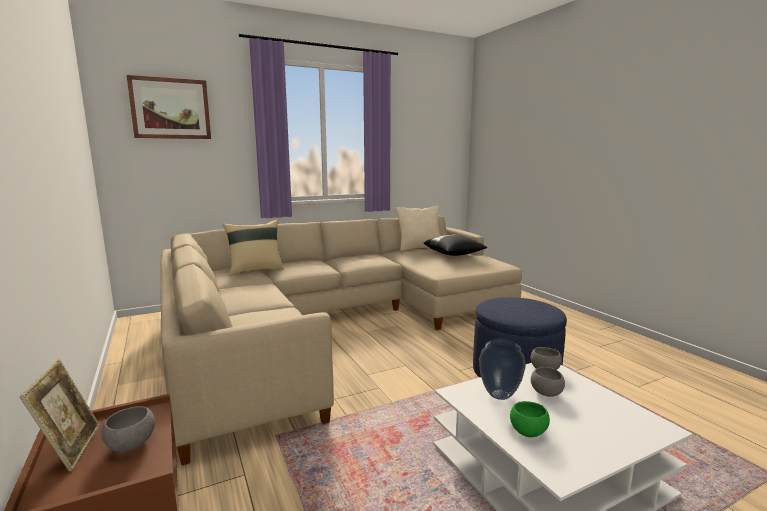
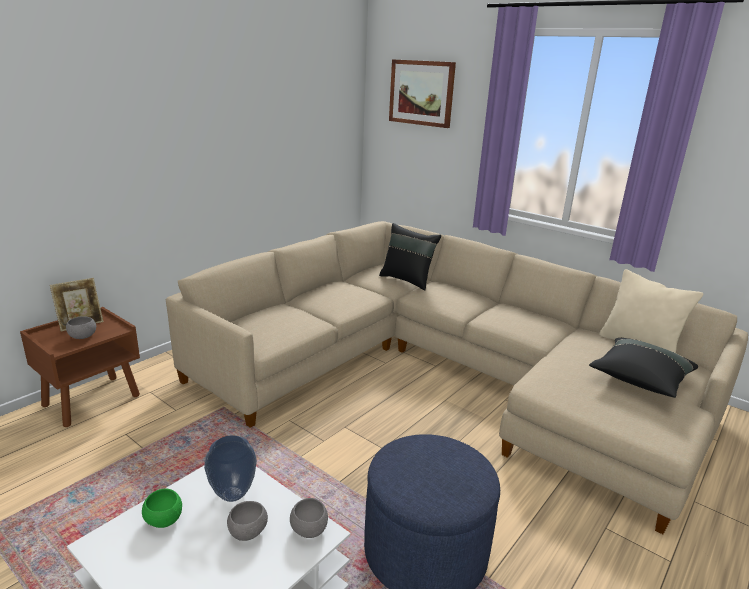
camera: 65 degrees right, 10 degrees up
beige pillow [222,220,284,276] -> black pillow [379,223,441,291]

